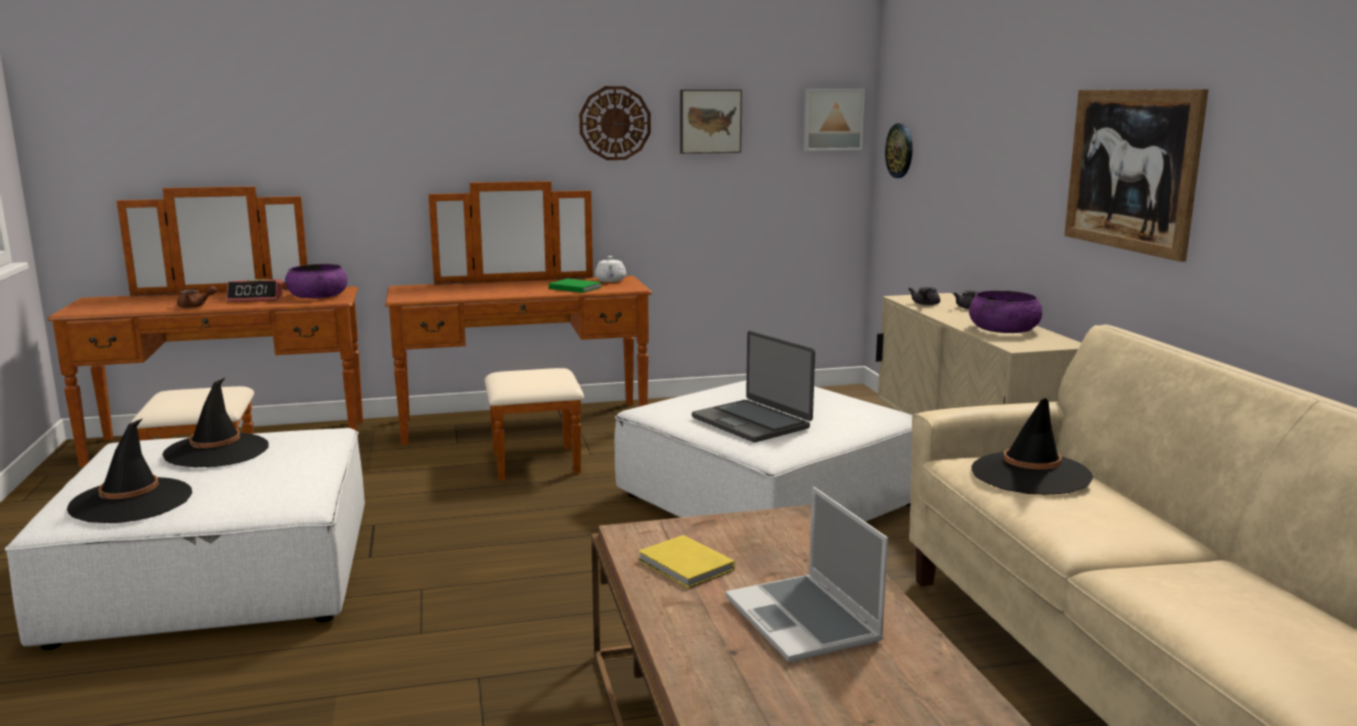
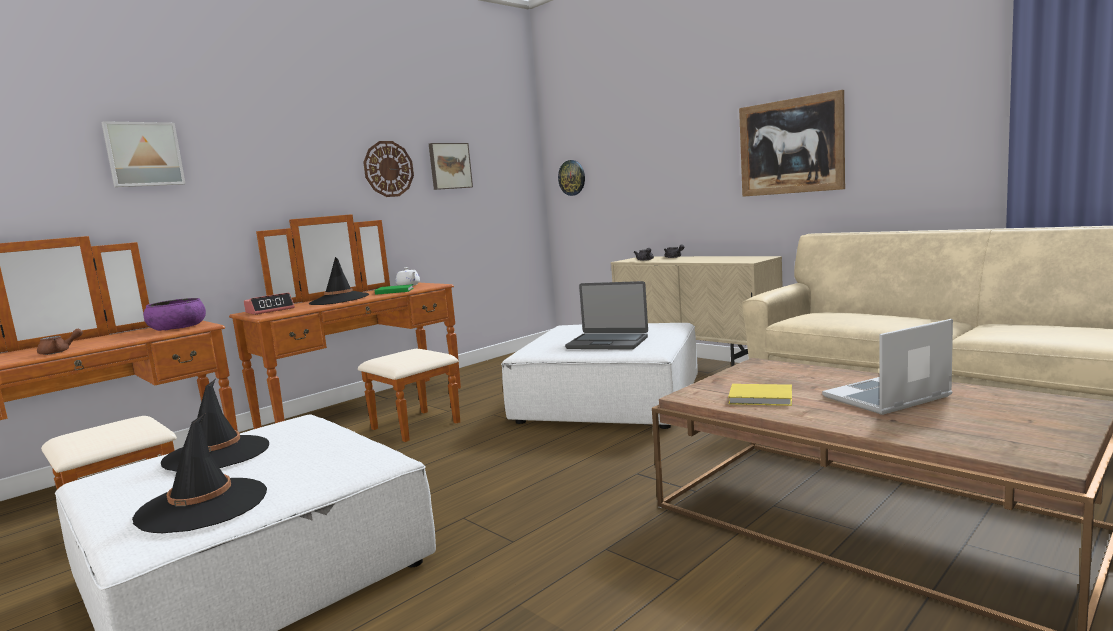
camera: 30 degrees left, 5 degrees down
alarm clock [227,279,284,302] -> alarm clock moved to [244,292,295,315]
laptop [725,487,888,663] -> laptop turned 120 degrees clockwise [822,319,953,415]
picture [803,89,865,151] -> picture moved to [102,121,185,187]
purple bowl [969,290,1042,333] -> none
black hat [971,398,1093,495] -> black hat moved to [309,257,369,305]

